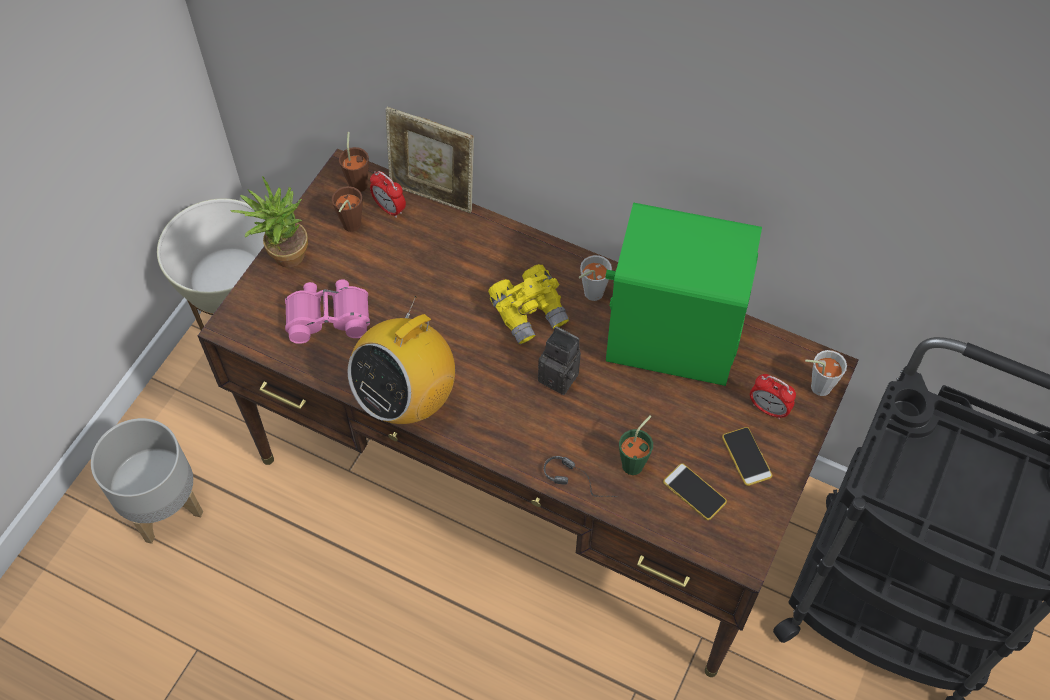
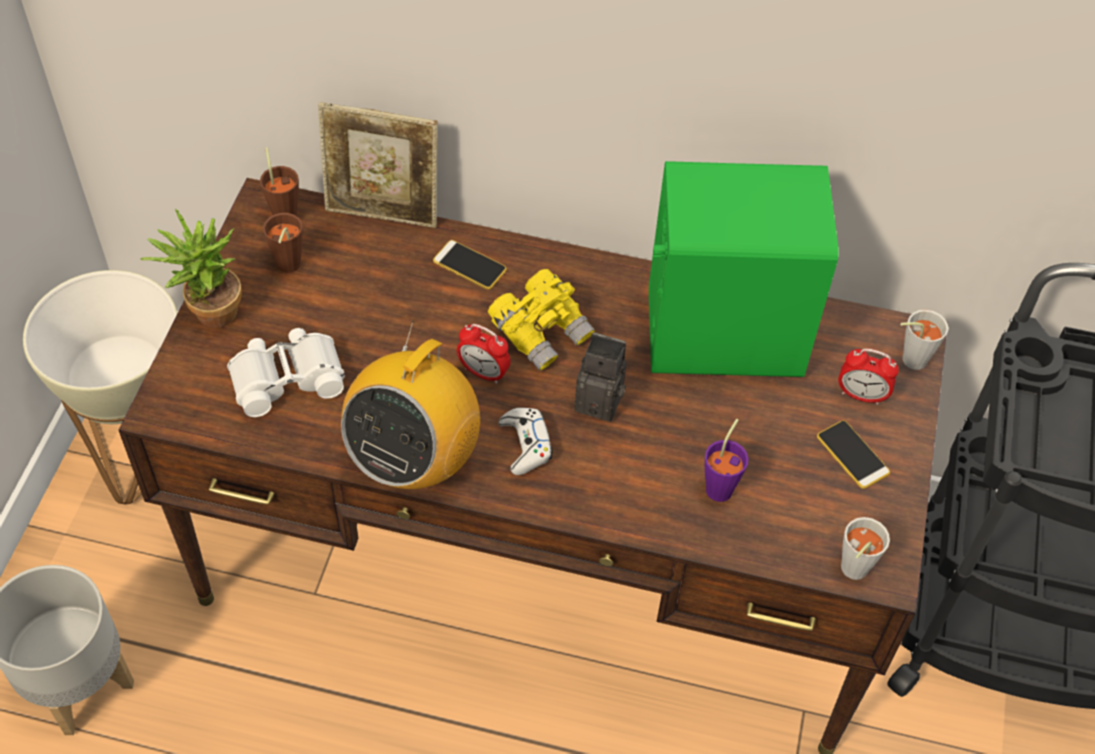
camera: 15 degrees left, 5 degrees down
pink binoculars [285,279,370,344] -> white binoculars [227,328,345,417]
alarm clock [370,171,406,218] -> alarm clock moved to [457,324,511,384]
headphones [544,456,618,497] -> none
grey cup [579,255,612,301] -> grey cup moved to [841,517,890,580]
green cup [619,416,653,475] -> purple cup [705,419,749,502]
phone [663,463,727,520] -> phone moved to [433,240,507,290]
none -> white game controller [499,408,553,475]

